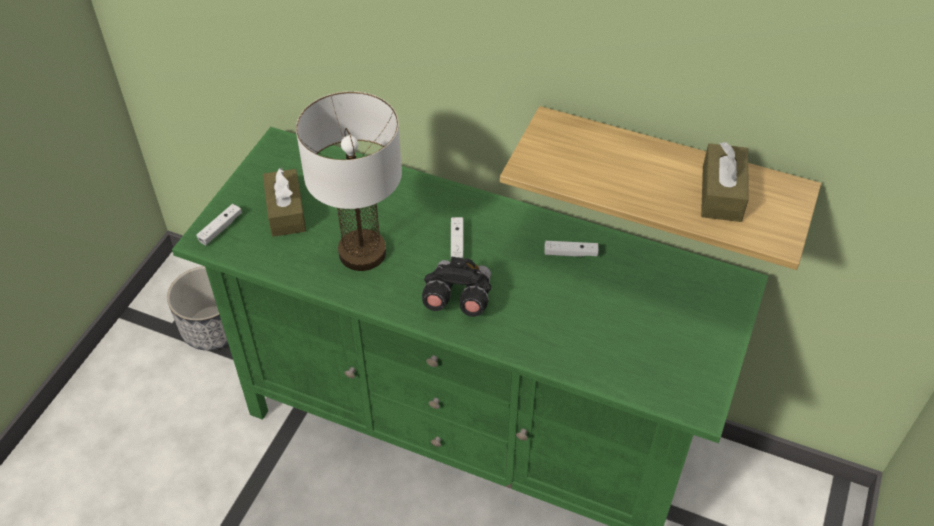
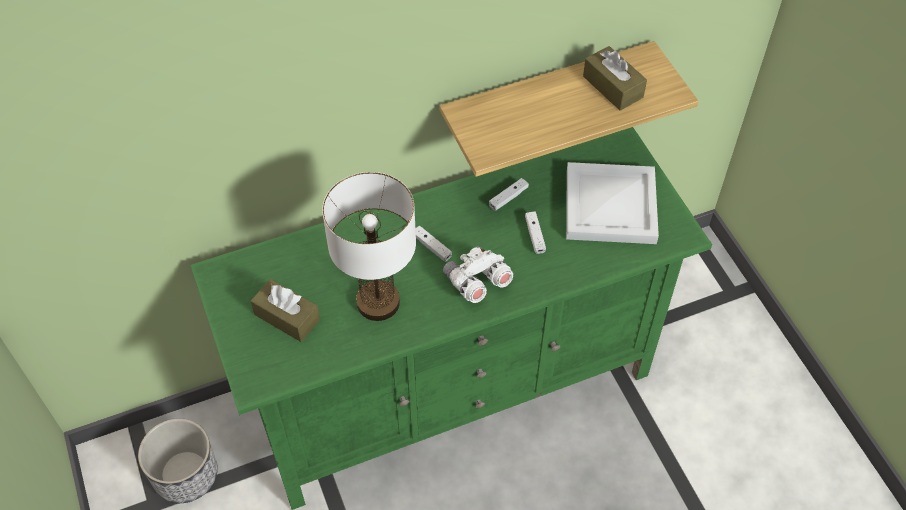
camera: 45 degrees left, 5 degrees up
white game controller [197,204,242,245] -> white game controller moved to [525,211,546,254]
black binoculars [422,257,492,317] -> white binoculars [443,246,513,303]
none -> white tray [566,162,659,244]

